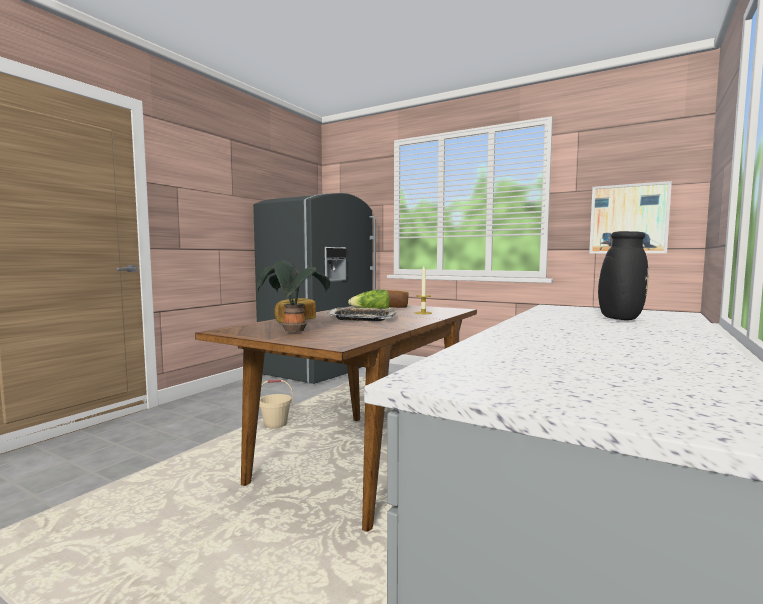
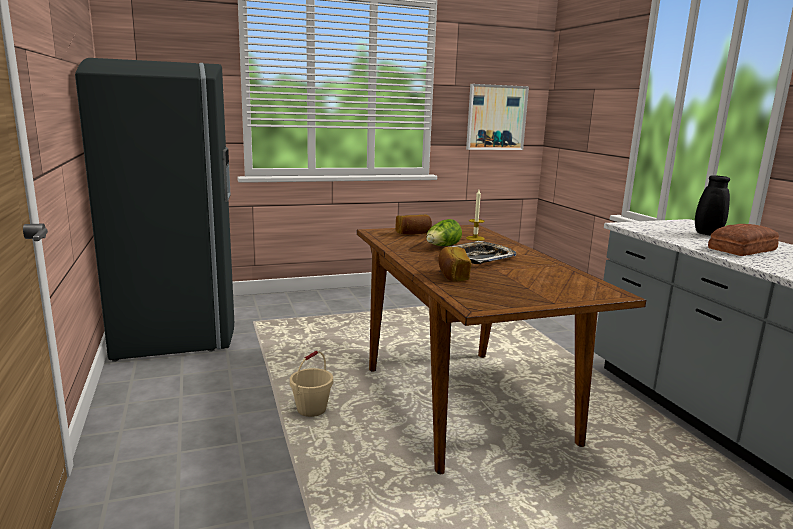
camera: 50 degrees left, 10 degrees up
potted plant [257,261,330,332] -> none
none -> bread [708,224,779,256]

